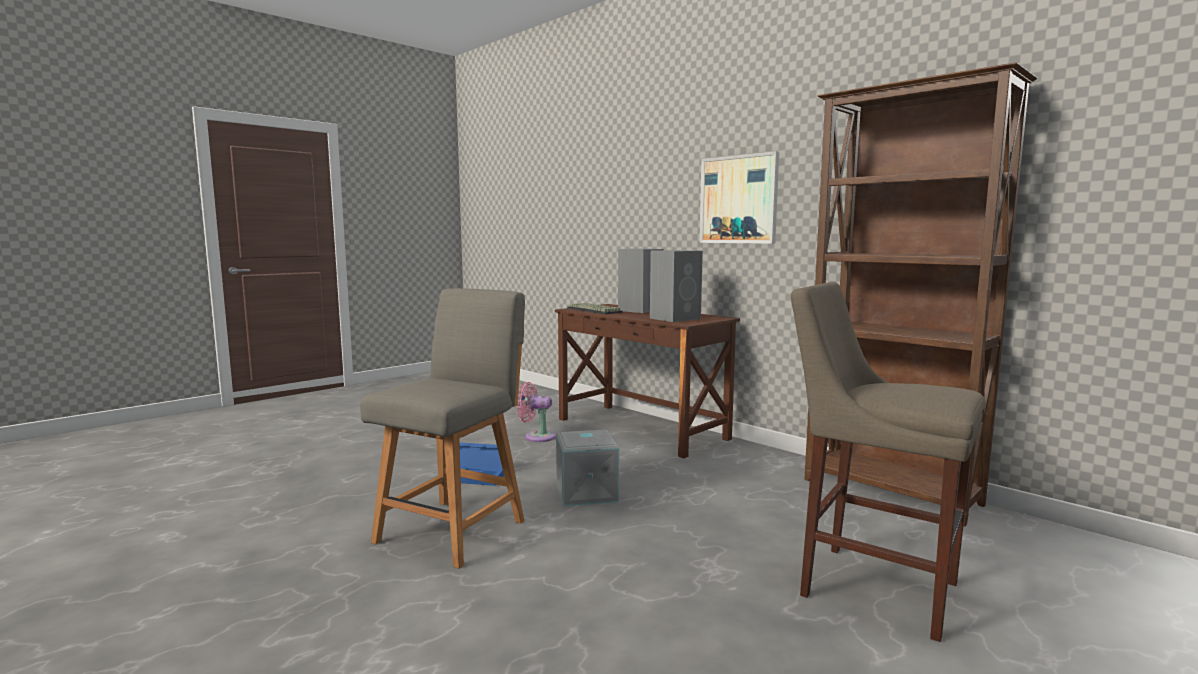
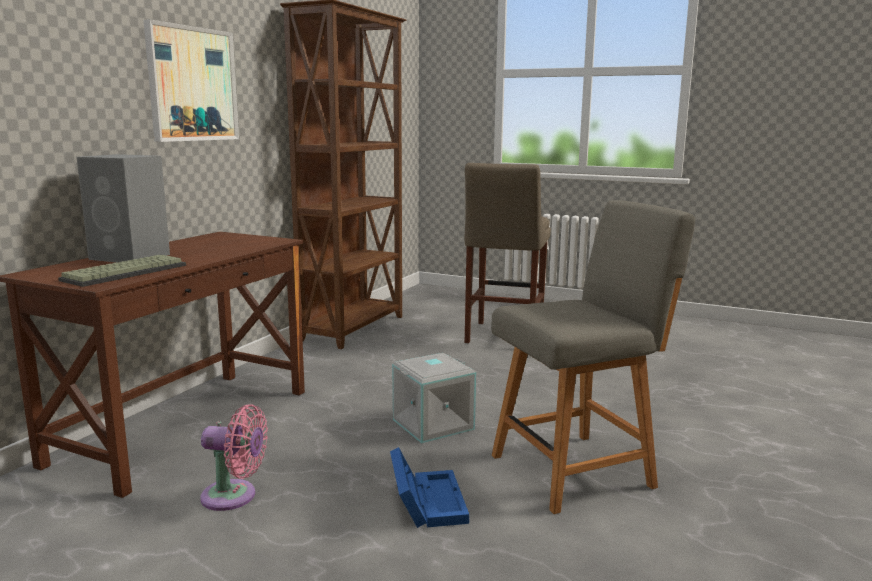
camera: 110 degrees left, 5 degrees up
grey chair [360,288,525,569] -> grey chair turned 150 degrees clockwise [491,200,695,514]
pink fan [516,382,556,442] -> pink fan turned 75 degrees counterclockwise [200,404,268,511]
grey speaker [650,250,703,322] -> none

